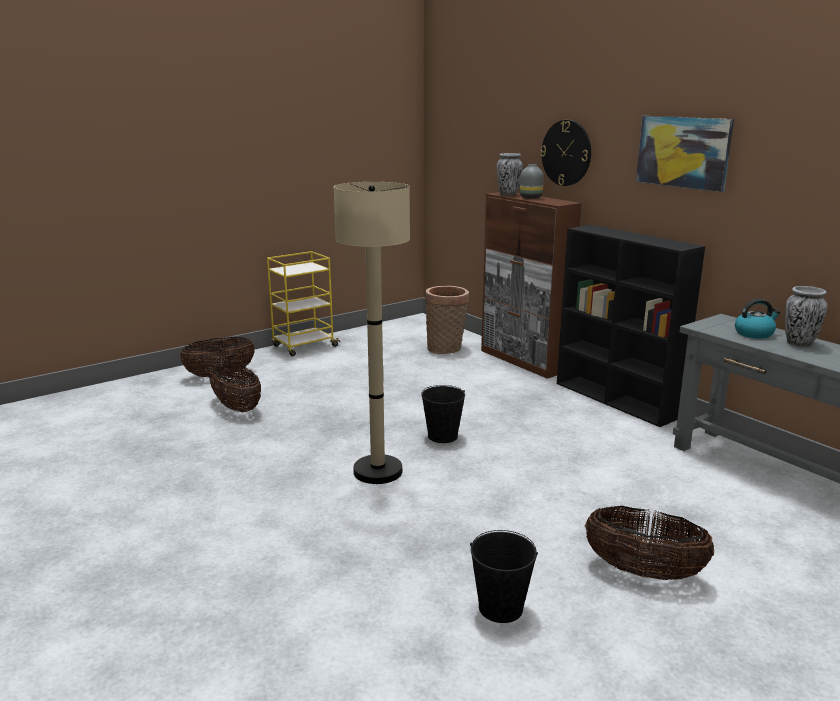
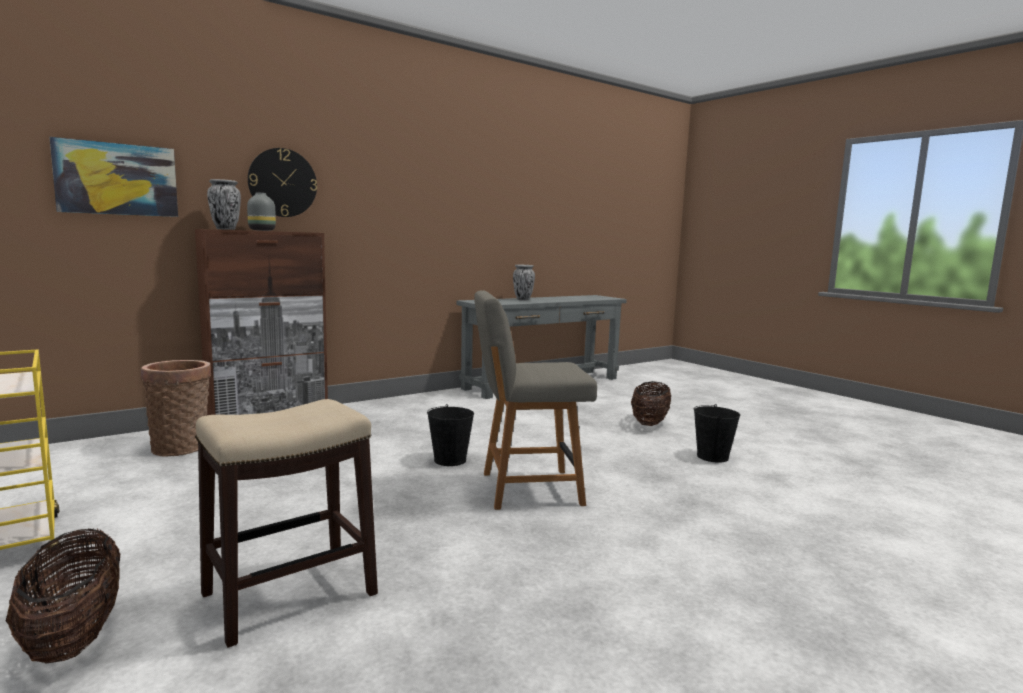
camera: 90 degrees left, 10 degrees down
basket [209,362,261,413] -> stool [195,399,378,648]
beige floor lamp [334,182,410,484] -> grey chair [474,290,597,510]
black bookcase [557,225,705,427] -> none
picture [636,116,734,192] -> picture moved to [49,137,178,217]
kettle [735,299,780,339] -> none

